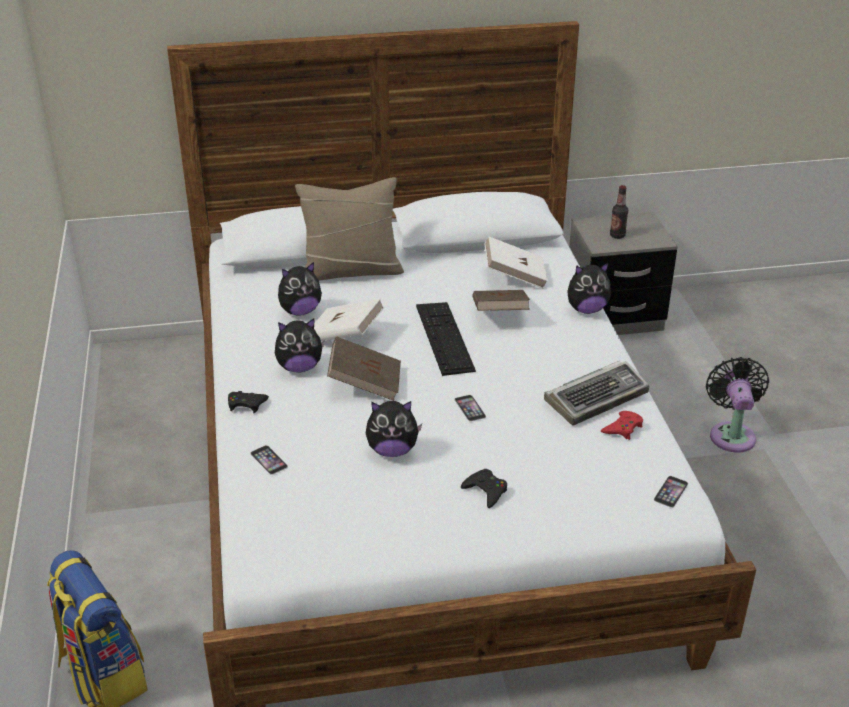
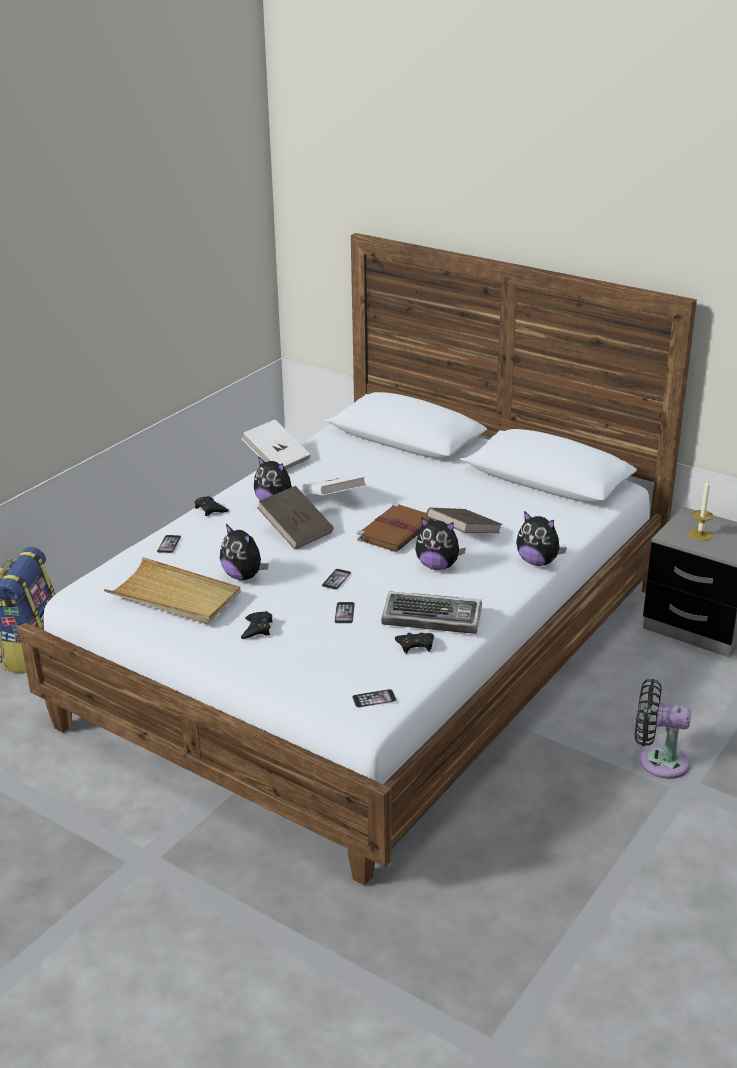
camera: 45 degrees right, 5 degrees down
plush toy [278,262,322,316] -> plush toy moved to [415,517,466,570]
beige pillow [295,177,404,281] -> none
keyboard [416,302,476,376] -> brown book [357,503,434,552]
white book [485,236,548,289] -> white book moved to [242,420,311,470]
red game controller [601,411,643,440] -> black game controller [395,632,434,654]
bottle [610,185,628,239] -> candle [688,480,713,541]
black fan [706,357,769,453] -> black fan turned 120 degrees counterclockwise [635,679,691,779]
none -> beige tray [104,557,241,624]
none -> phone [334,602,355,624]

